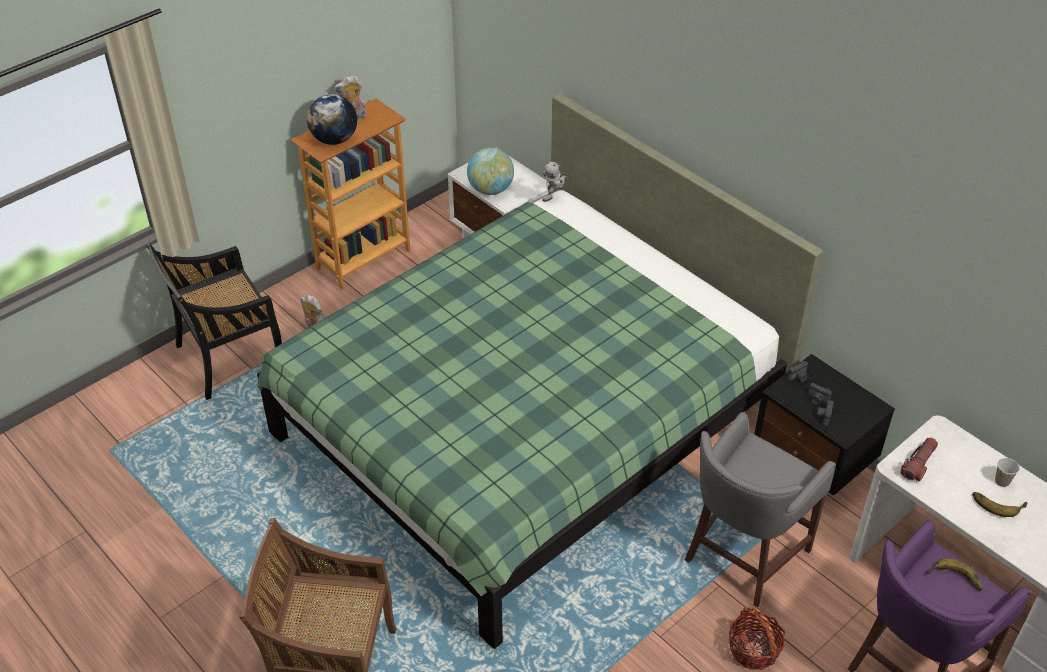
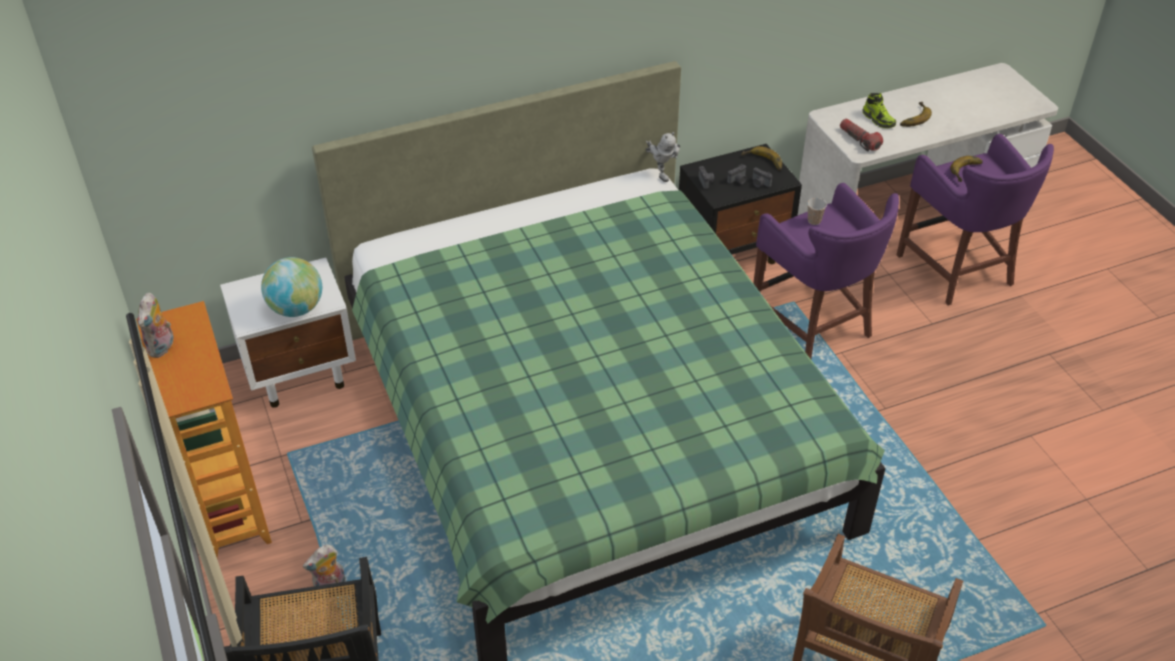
camera: 70 degrees left, 0 degrees up
globe [307,94,357,145] -> none
toy robot [542,161,568,202] -> toy robot moved to [646,132,680,182]
grey stool [685,412,836,607] -> purple stool [753,183,899,359]
basket [729,607,785,670] -> none
cup [995,458,1020,487] -> cup moved to [807,198,827,225]
none -> banana [741,146,782,171]
none -> shoe [863,93,896,128]

